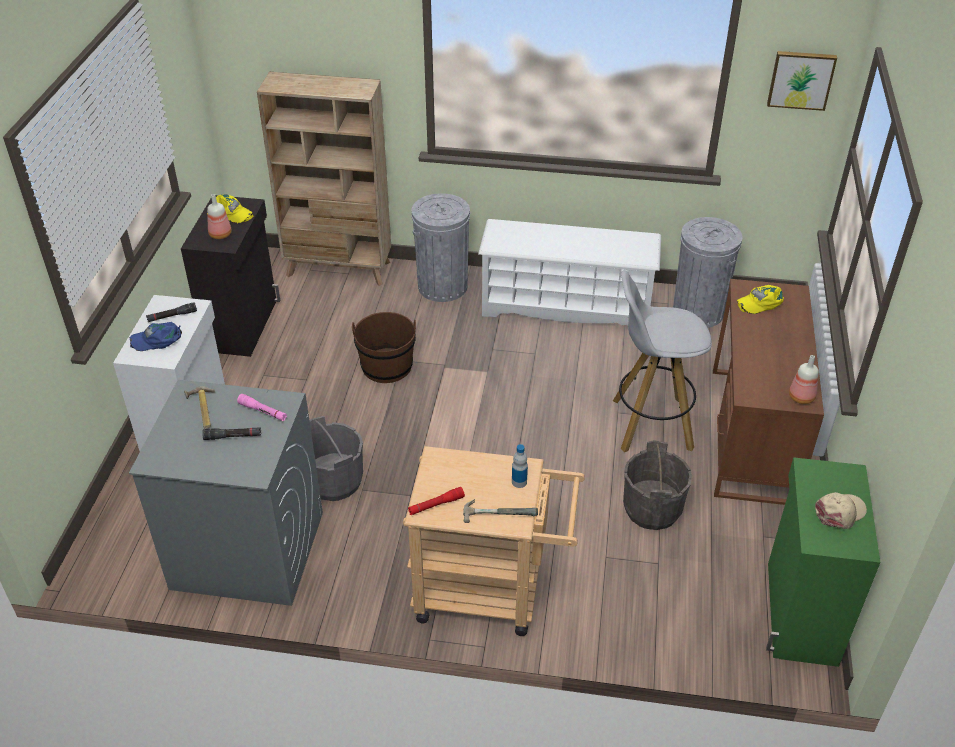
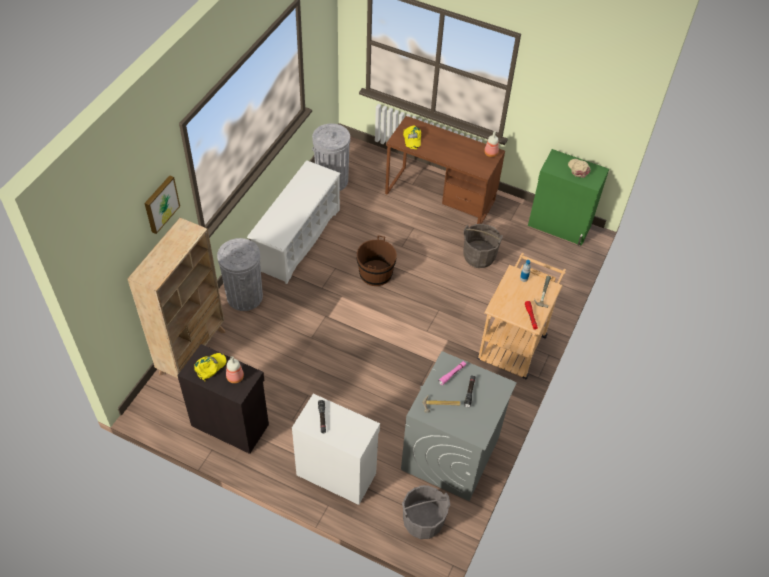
camera: 75 degrees left, 10 degrees up
blue cap [129,322,182,351] -> none
grey bucket [309,416,363,501] -> grey bucket moved to [402,485,451,539]
brown bucket [352,312,416,383] -> brown bucket moved to [357,236,397,286]
white stool [613,270,712,452] -> none
picture [767,51,837,111] -> picture moved to [144,175,180,234]

